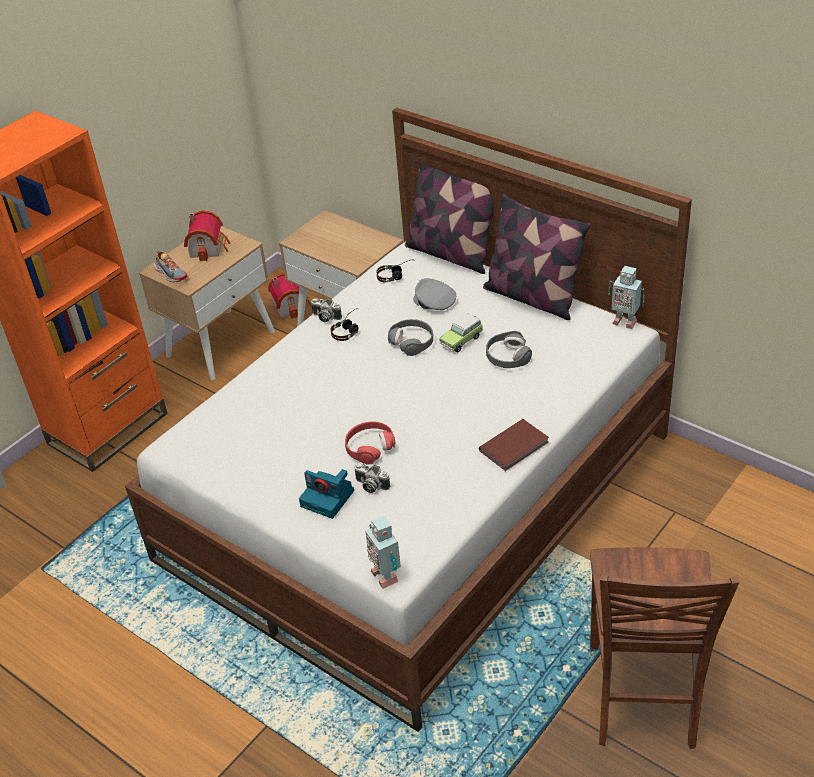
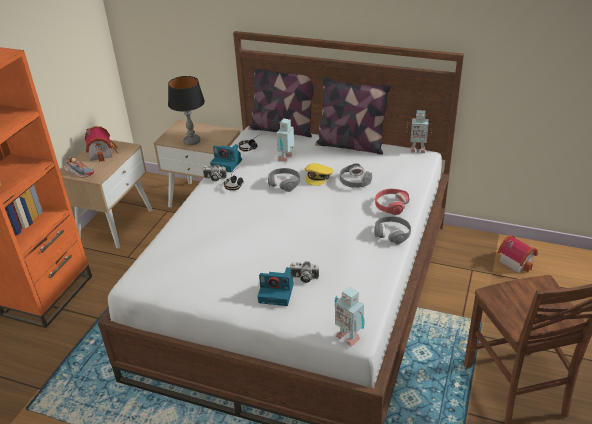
camera: 20 degrees left, 5 degrees down
toy house [268,273,312,319] -> toy house moved to [498,235,538,273]
red headphones [345,421,395,465] -> red headphones moved to [375,189,410,215]
grey cap [413,278,456,310] -> toy robot [276,118,294,162]
toy car [439,313,483,353] -> yellow cap [305,163,333,186]
brown book [479,419,549,471] -> grey headphones [374,216,411,245]
none -> table lamp [168,76,205,145]
none -> camera [210,144,242,172]

